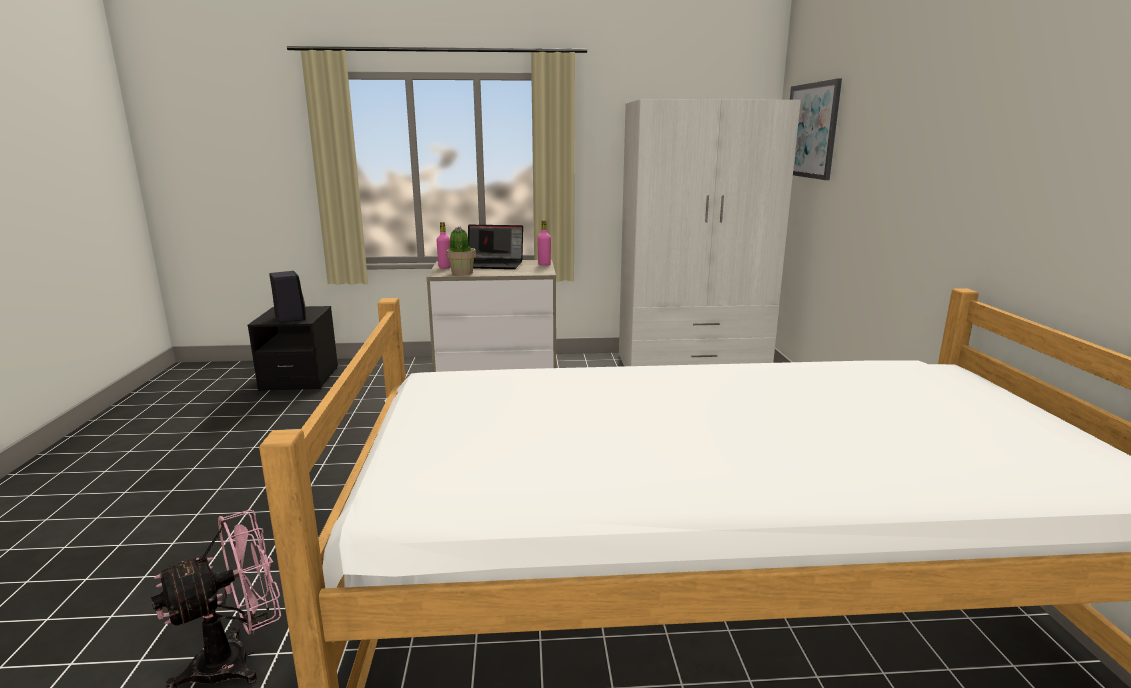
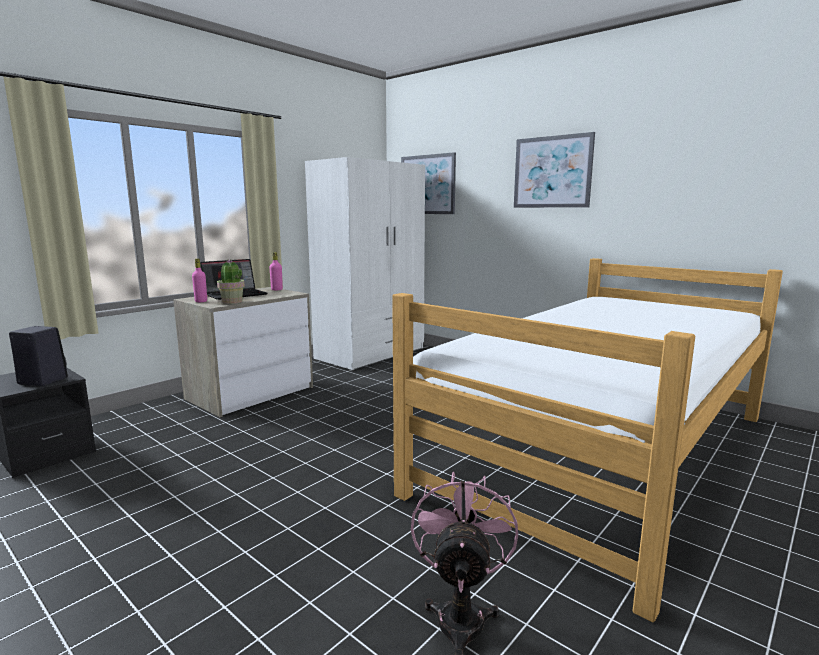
camera: 45 degrees left, 5 degrees down
none -> picture [514,132,595,208]

